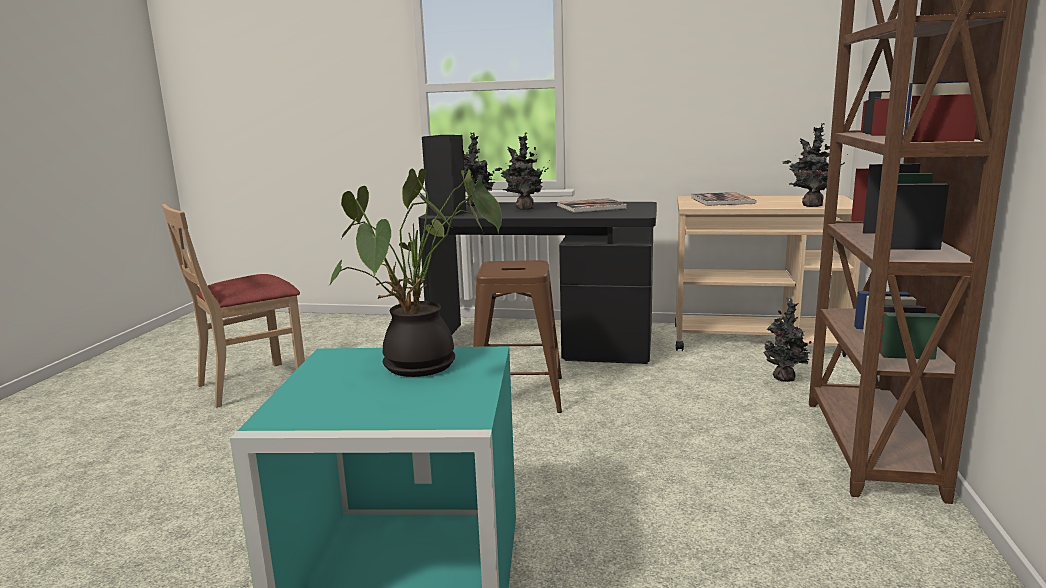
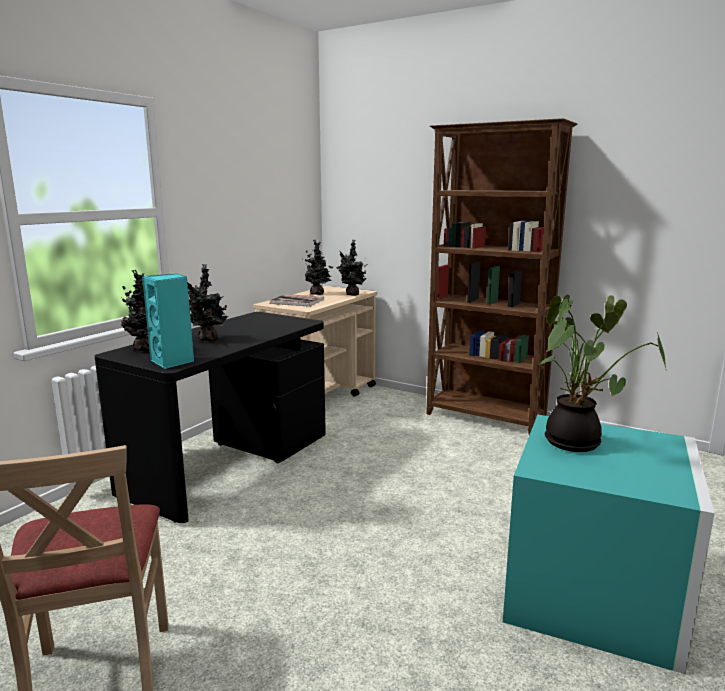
camera: 70 degrees left, 0 degrees up
black speaker [422,135,466,216] -> turquoise speaker [142,274,194,369]
brown stool [473,260,562,413] -> none
book [557,198,627,213] -> none
potted plant [763,297,811,382] -> potted plant moved to [305,240,333,295]

